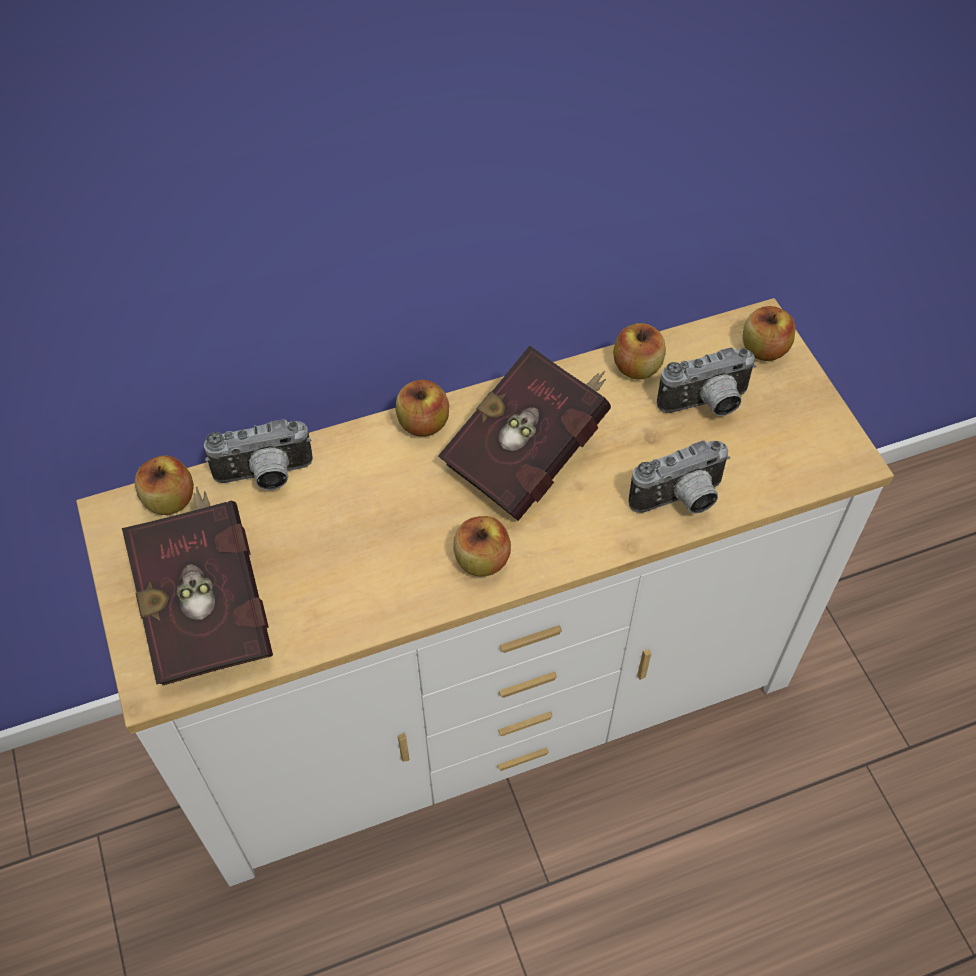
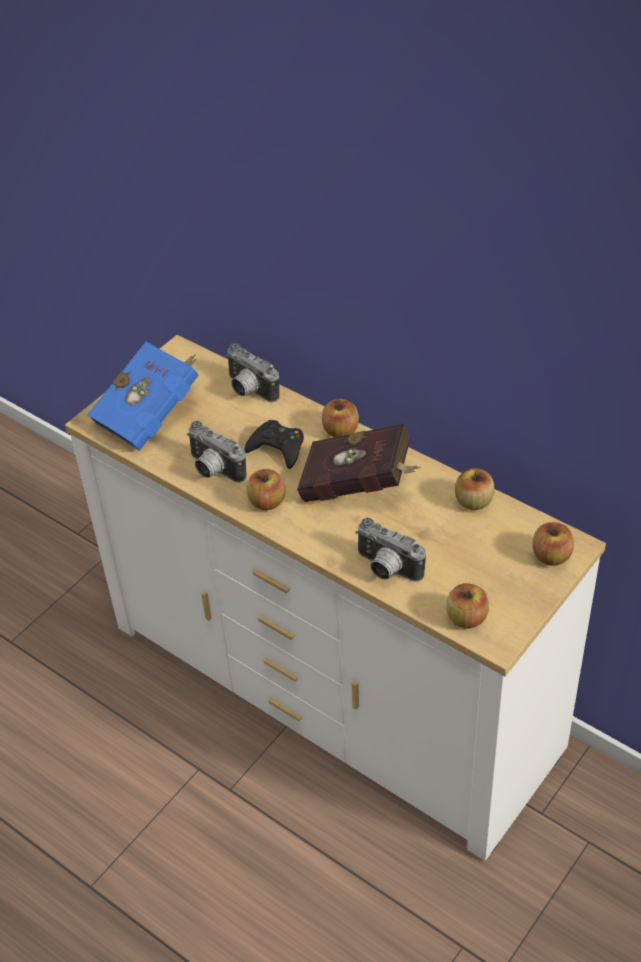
camera: 60 degrees right, 10 degrees down
red book [122,487,273,686] -> blue book [87,341,199,451]
apple [135,455,194,515] -> apple moved to [446,583,489,628]
camera [657,347,756,416] -> camera moved to [187,421,247,483]
none -> black game controller [244,420,304,469]

